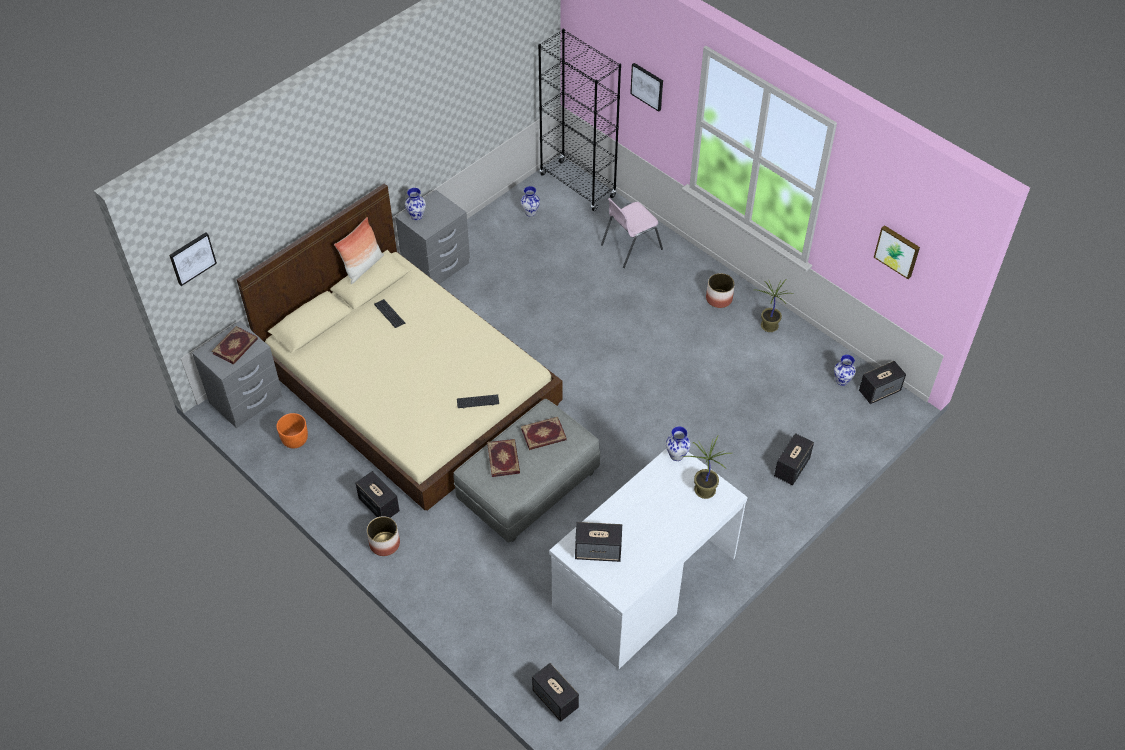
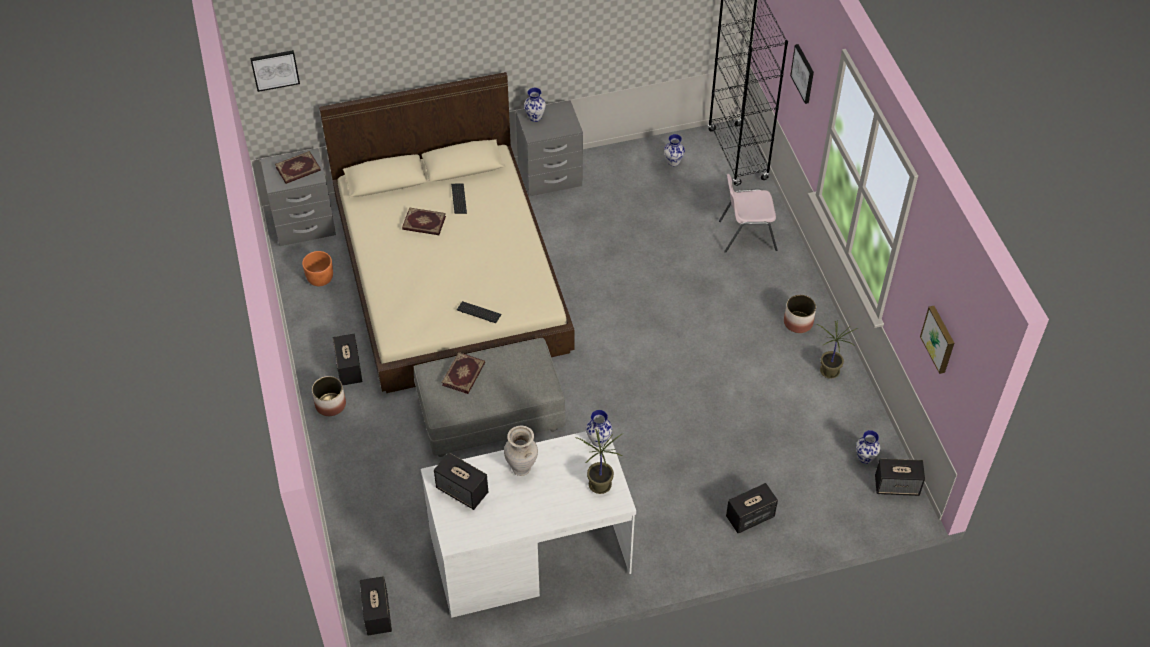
camera: 30 degrees right, 0 degrees up
pillow [334,217,384,284] -> none
book [521,417,567,450] -> book moved to [402,207,446,235]
none -> beige vase [504,426,538,476]

